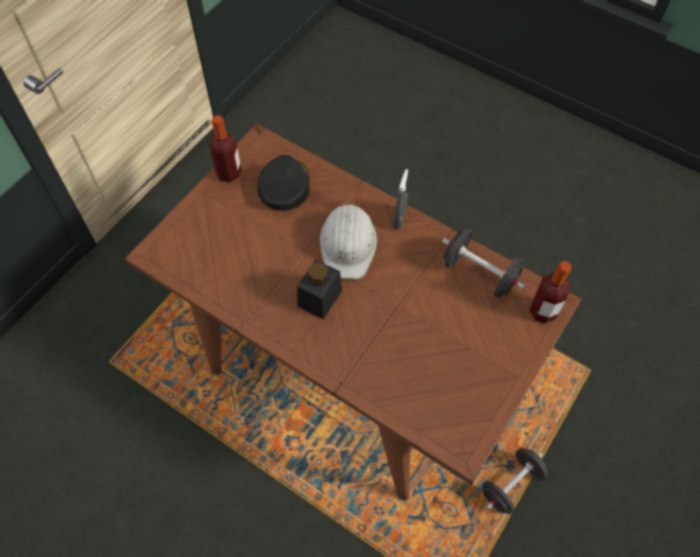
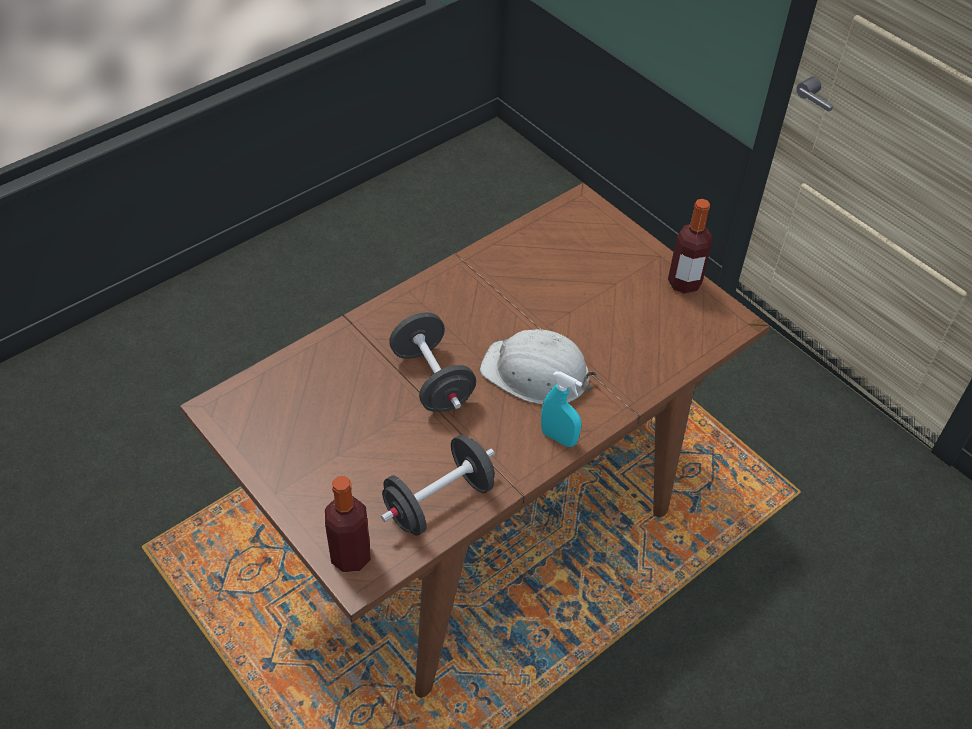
camera: 105 degrees right, 10 degrees down
black cap [257,155,309,211] -> none
black jar [297,259,342,319] -> none
grey spray bottle [393,169,408,229] -> turquoise spray bottle [541,371,582,447]
black dumbbell [482,448,548,514] -> black dumbbell moved to [389,312,476,412]

